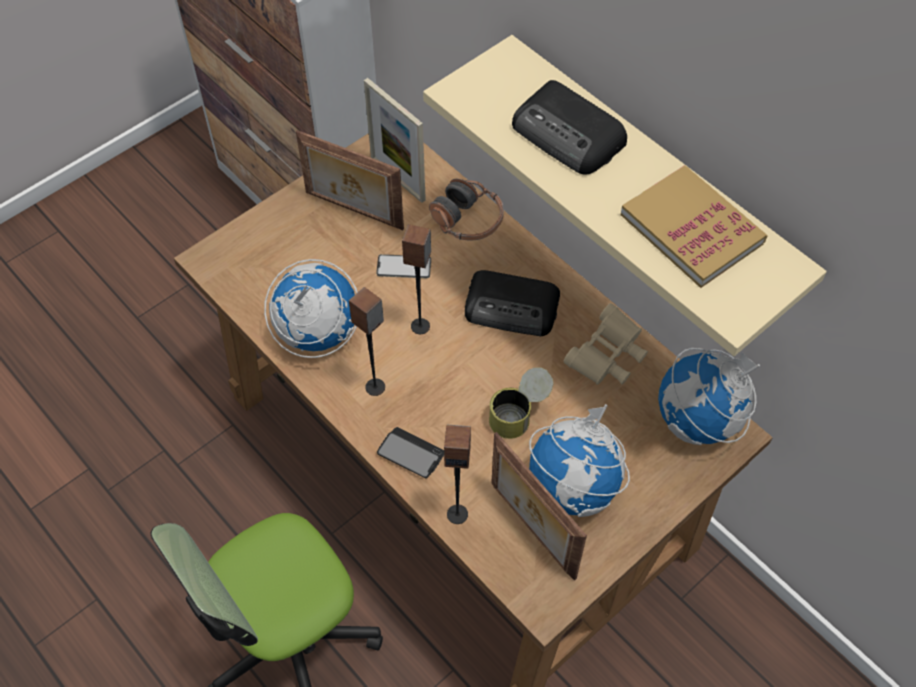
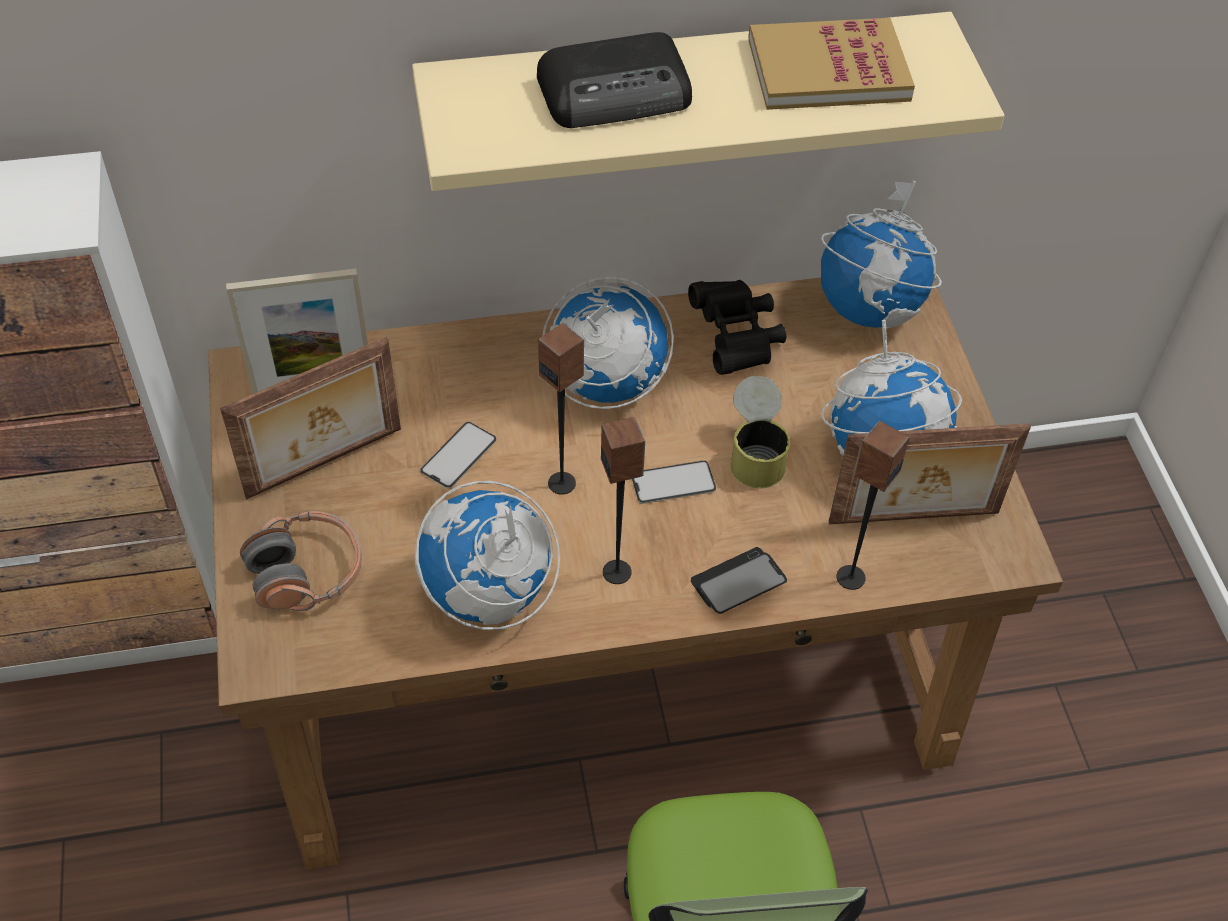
camera: 60 degrees left, 5 degrees down
headphones [429,179,504,240] -> headphones moved to [240,511,362,611]
radio [465,270,560,336] -> globe [542,277,674,409]
beige binoculars [564,303,648,385] -> black binoculars [688,280,786,375]
none -> phone [632,460,716,504]

